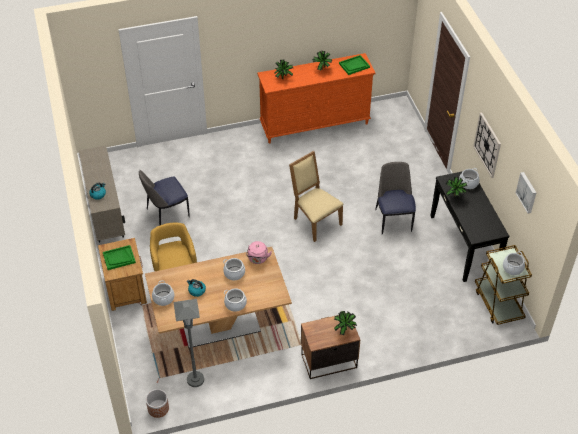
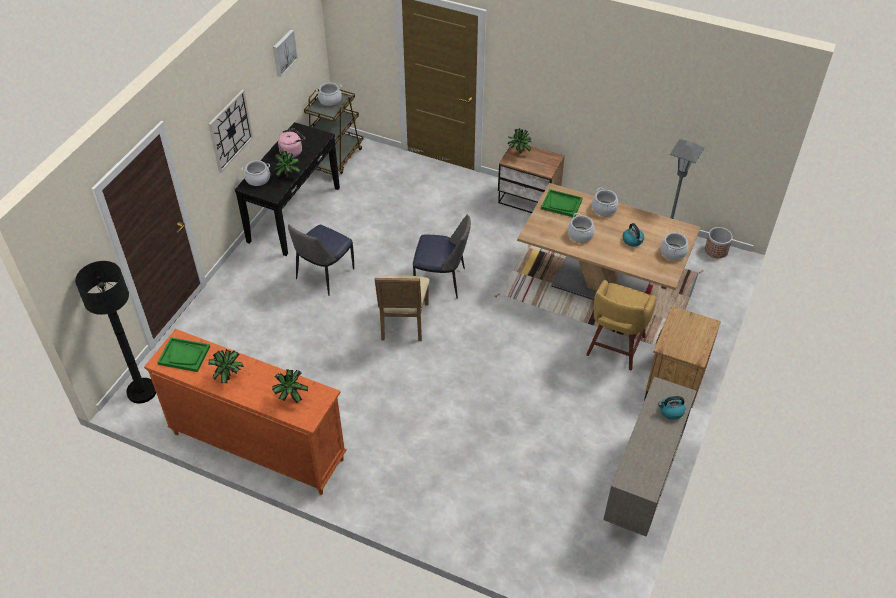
camera: 140 degrees left, 0 degrees up
green tray [103,245,136,270] -> green tray moved to [541,189,583,217]
chair [139,170,189,226] -> chair moved to [413,214,471,299]
pink kettle [246,241,272,264] -> pink kettle moved to [278,128,305,158]
none -> black floor lamp [75,261,156,403]

